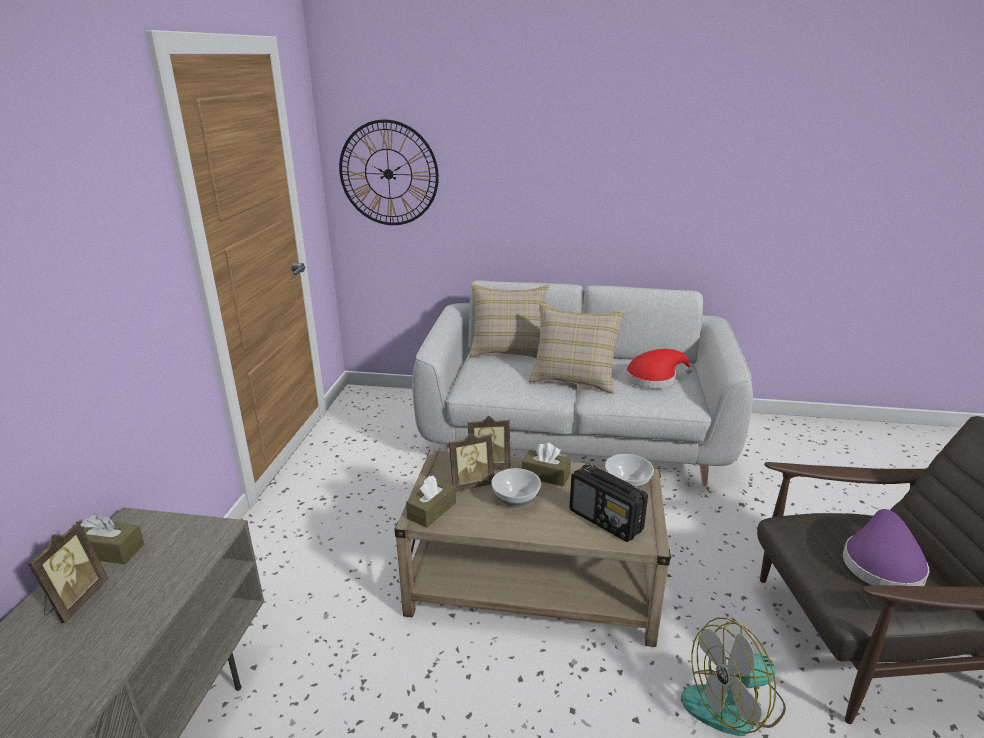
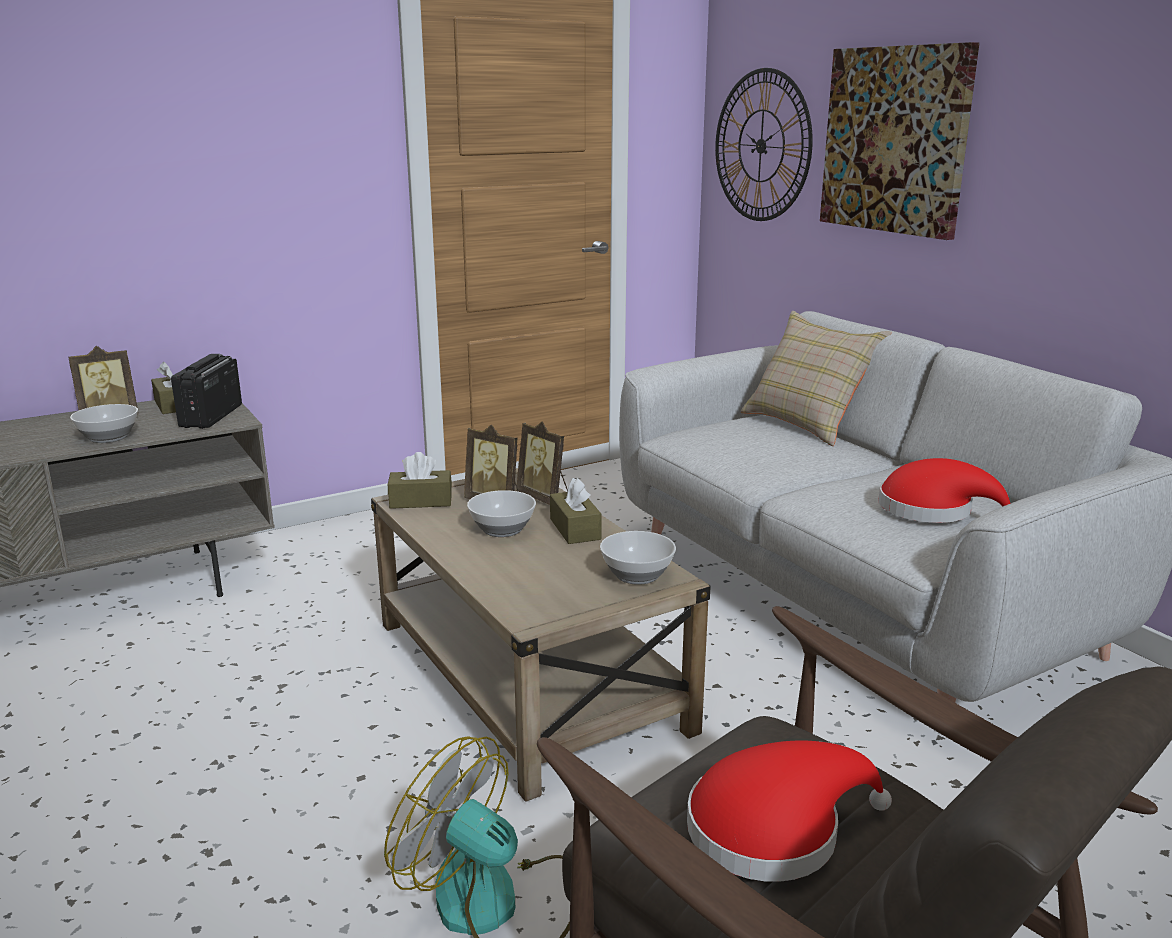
camera: 50 degrees right, 5 degrees down
beige pillow [529,303,625,394] -> none
radio [570,464,648,542] -> radio moved to [171,354,242,429]
purple hat [843,509,929,586] -> red hat [687,740,892,882]
none -> bowl [70,404,138,443]
none -> picture [820,42,979,240]

